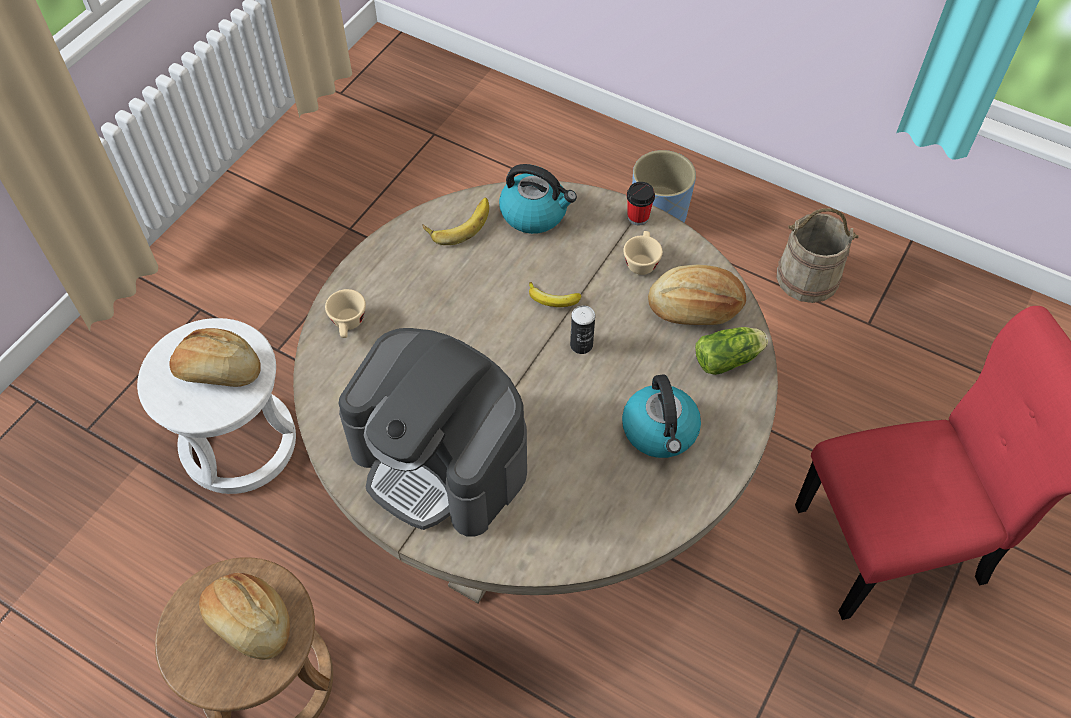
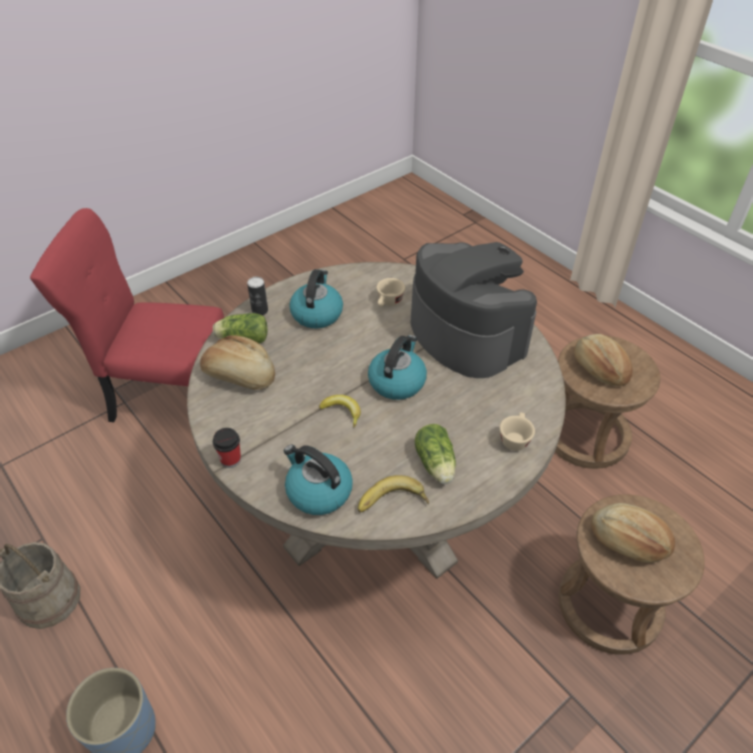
camera: 160 degrees left, 10 degrees down
white stool [137,318,296,494] -> brown stool [559,494,705,655]
can [570,305,595,354] -> can moved to [247,277,268,315]
beige cup [624,231,663,275] -> beige cup moved to [377,278,405,307]
none -> kettle [368,335,427,400]
none -> lettuce [415,424,456,484]

